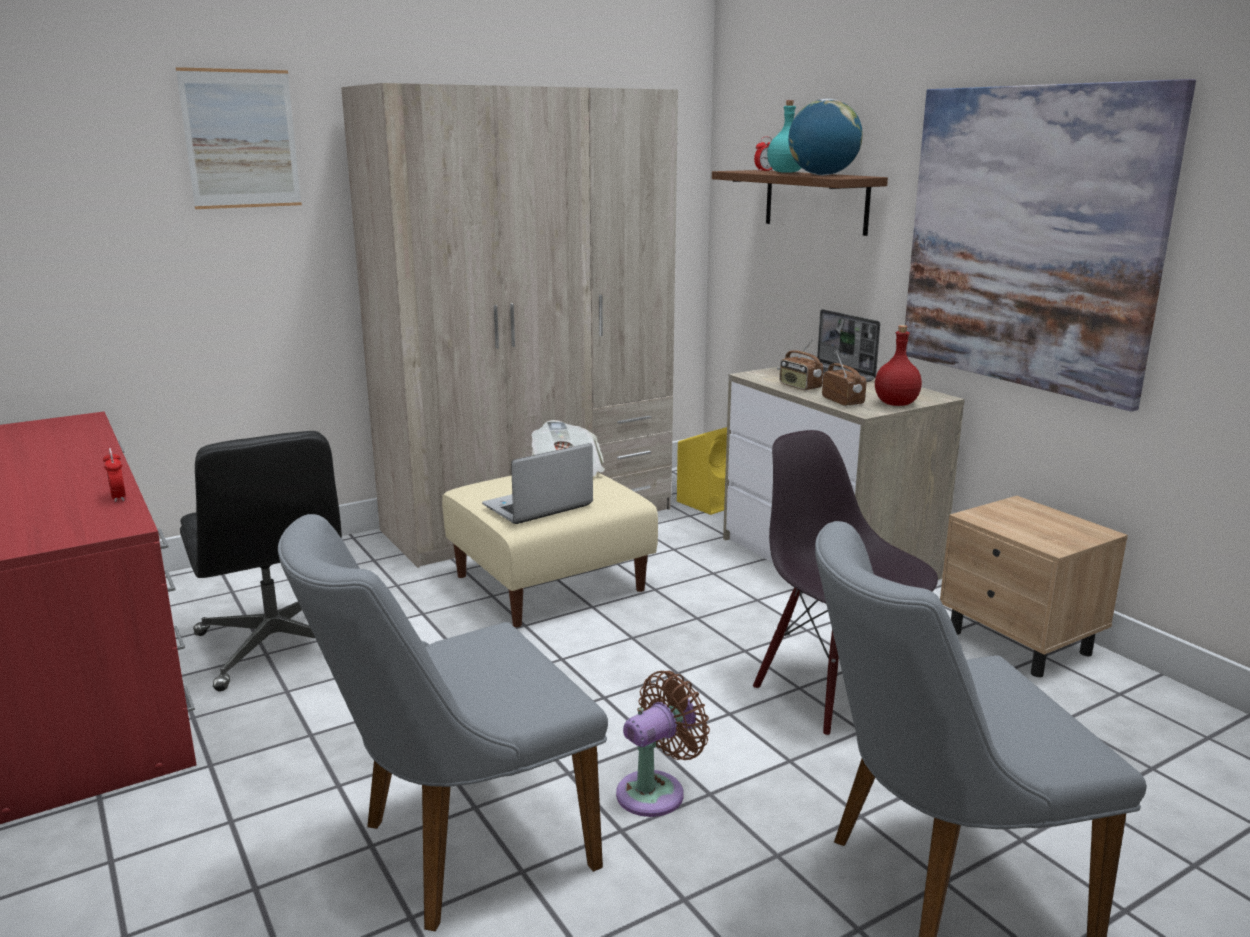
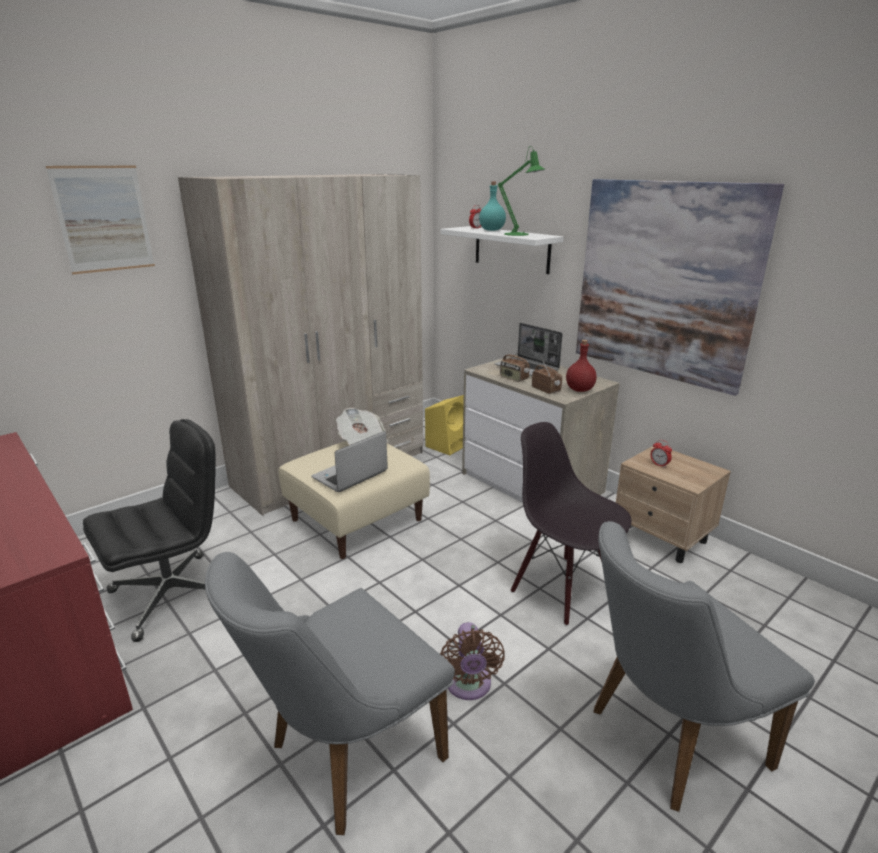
camera: 10 degrees left, 5 degrees up
alarm clock [103,448,126,502] -> alarm clock moved to [651,440,672,468]
black office chair [180,431,342,691] -> black office chair turned 90 degrees counterclockwise [83,419,216,642]
brown fan [616,671,710,817] -> brown fan turned 135 degrees clockwise [440,622,505,700]
brown shelf [712,170,888,236] -> white shelf [440,226,564,274]
globe [788,99,863,175] -> green table lamp [498,146,545,236]

